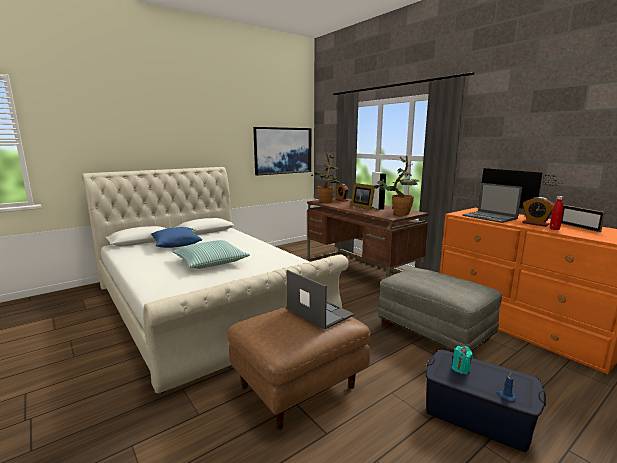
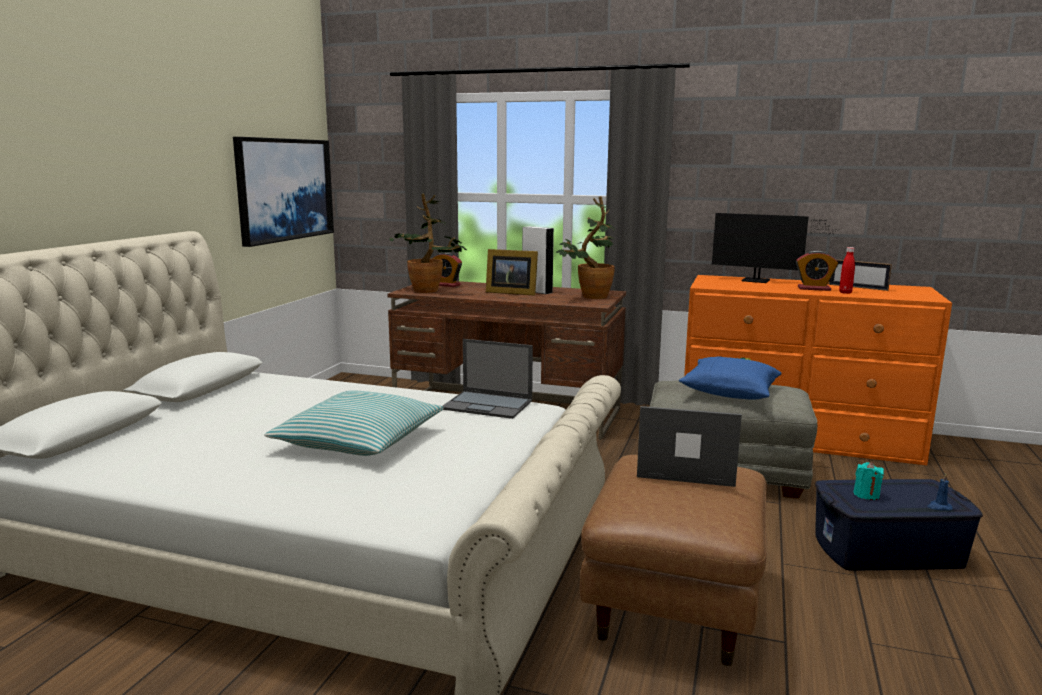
camera: 35 degrees left, 0 degrees up
blue pillow [151,227,202,248] -> blue pillow moved to [679,356,782,400]
laptop [462,183,522,223] -> laptop moved to [443,339,533,419]

